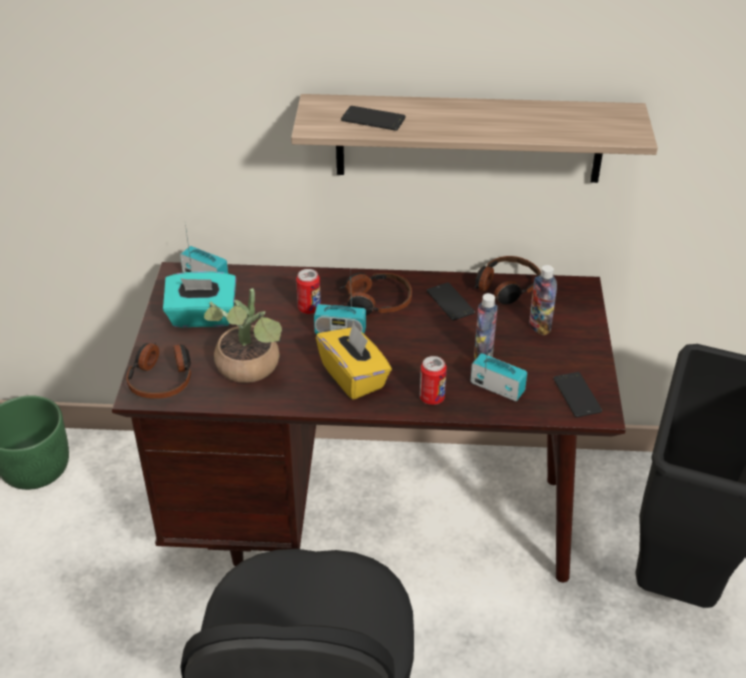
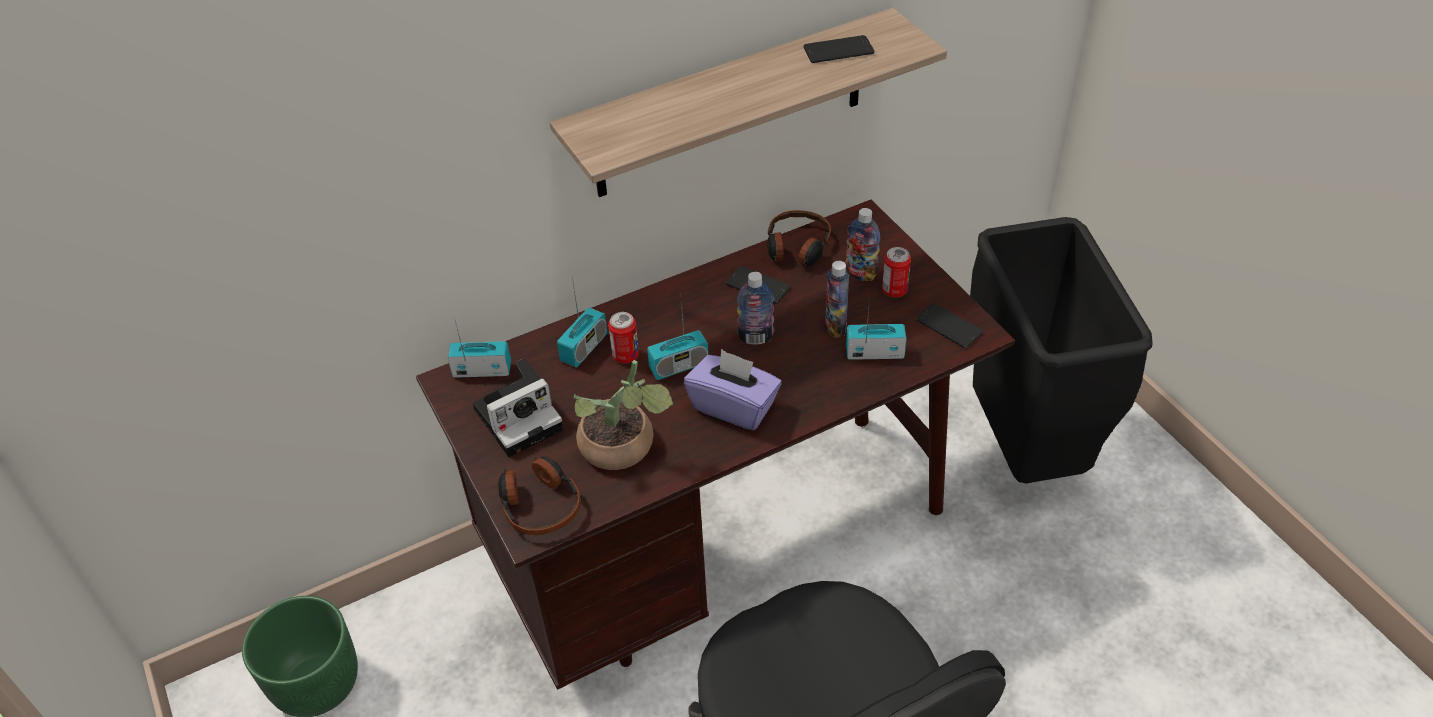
camera: 30 degrees left, 5 degrees up
turquoise tissue box [163,271,236,327] -> camera [473,358,564,457]
yellow tissue box [316,322,392,400] -> purple tissue box [684,349,782,430]
headphones [339,273,412,316] -> none
phone [341,106,406,131] -> phone moved to [804,35,875,63]
can [420,356,447,405] -> can moved to [882,247,911,297]
none -> radio [557,278,607,368]
none -> bottle [737,272,774,345]

